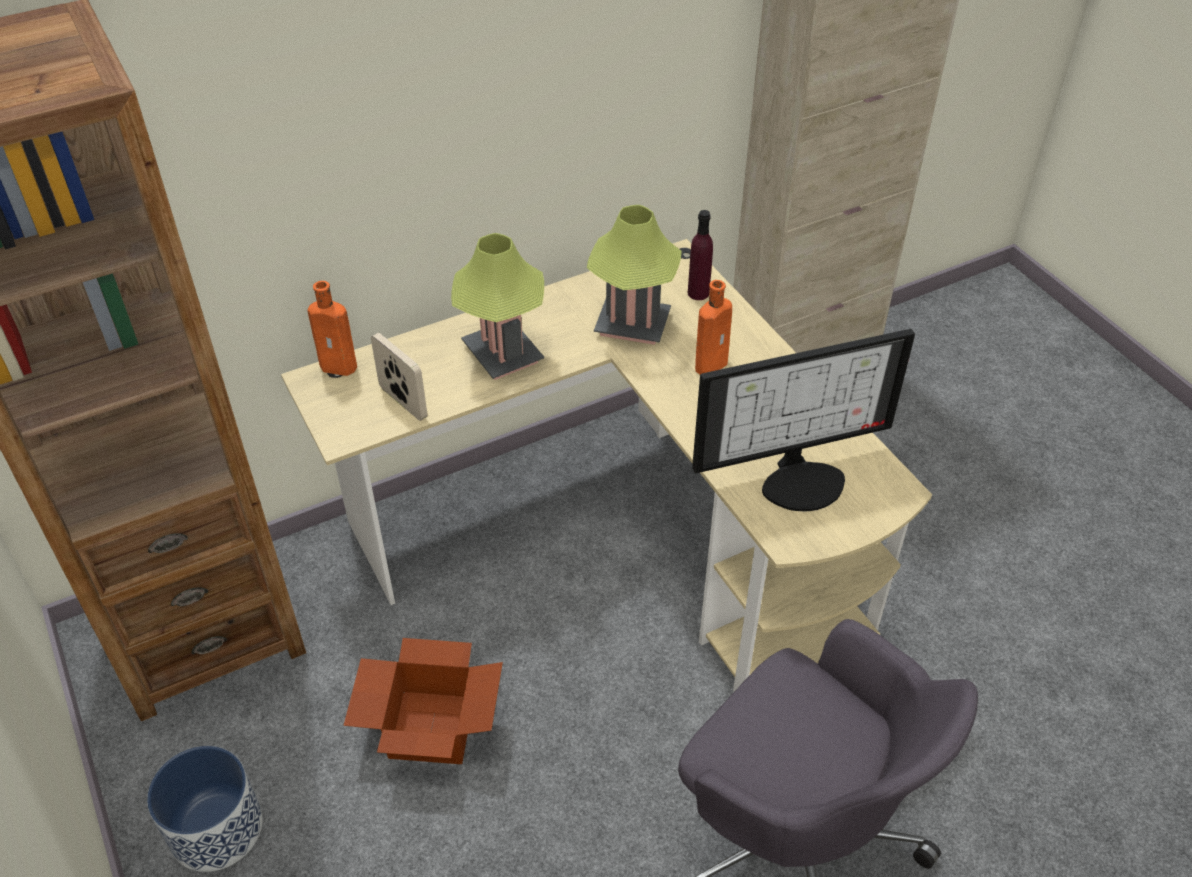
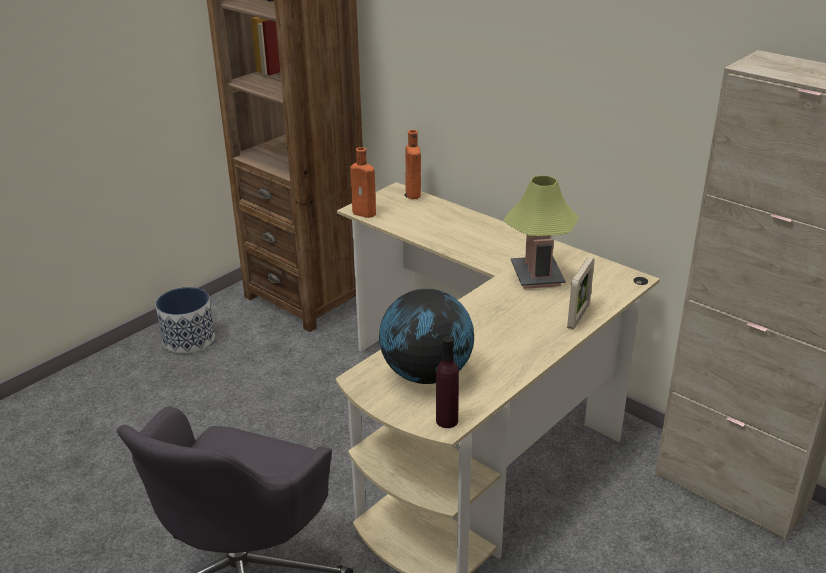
camera: 70 degrees right, 15 degrees down
cardboard box [343,638,503,764] -> none
picture frame [371,333,428,421] -> picture frame moved to [567,257,595,330]
table lamp [451,233,544,380] -> none
purple bottle [688,210,713,300] -> purple bottle moved to [436,336,459,428]
monitor [692,329,915,511] -> globe [379,289,474,384]
orange bottle [695,280,732,375] -> orange bottle moved to [350,147,376,218]

